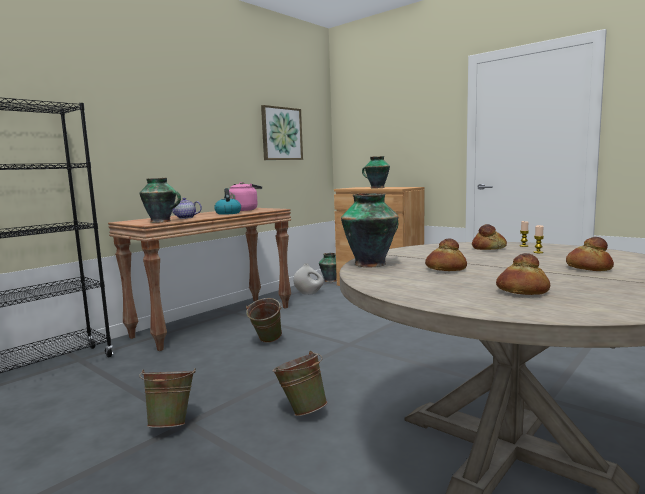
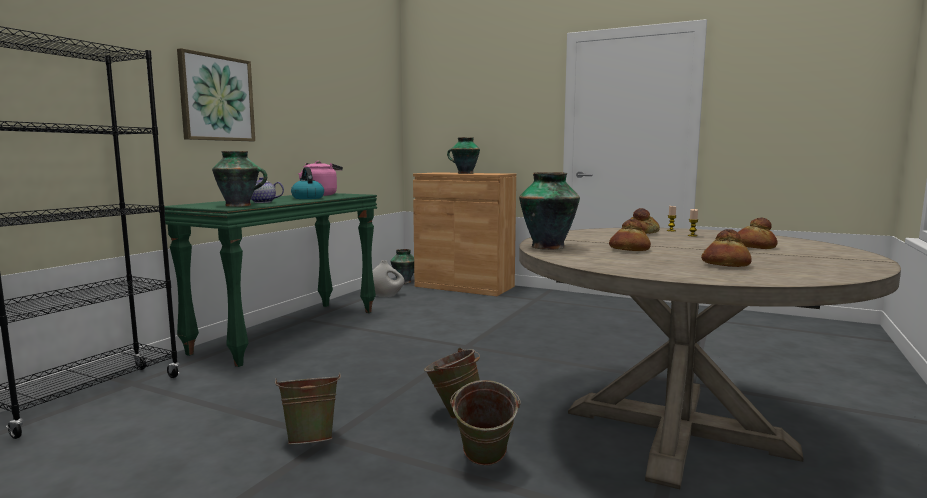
camera: 15 degrees left, 0 degrees up
brown console table [108,208,291,351] -> green console table [164,193,377,367]
green bucket [246,298,282,343] -> green bucket moved to [450,380,521,466]
picture [261,105,303,160] -> picture moved to [177,48,255,141]

